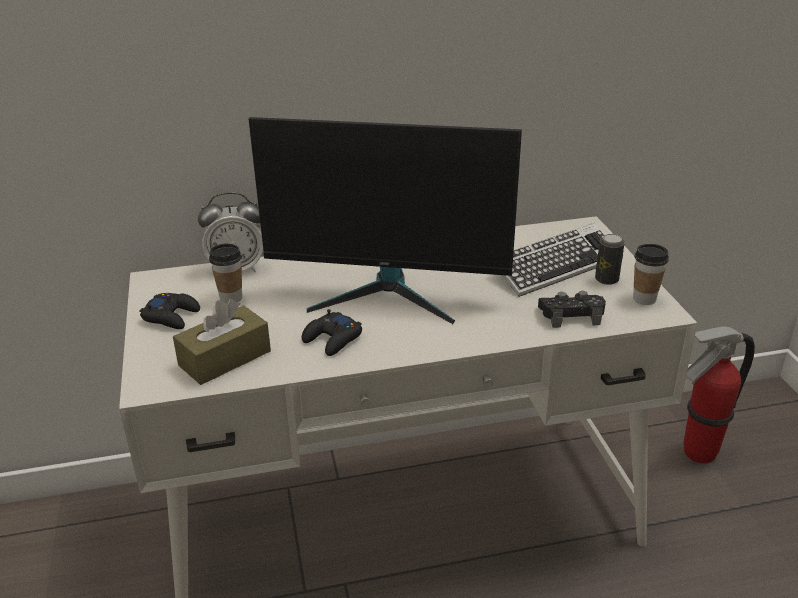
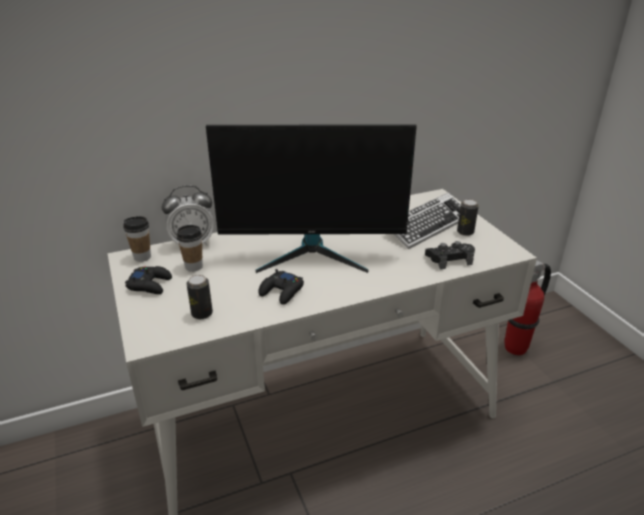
camera: 10 degrees left, 0 degrees up
brown tissue box [173,299,271,385] -> can [187,275,213,319]
cup [633,244,669,305] -> cup moved to [123,216,151,262]

